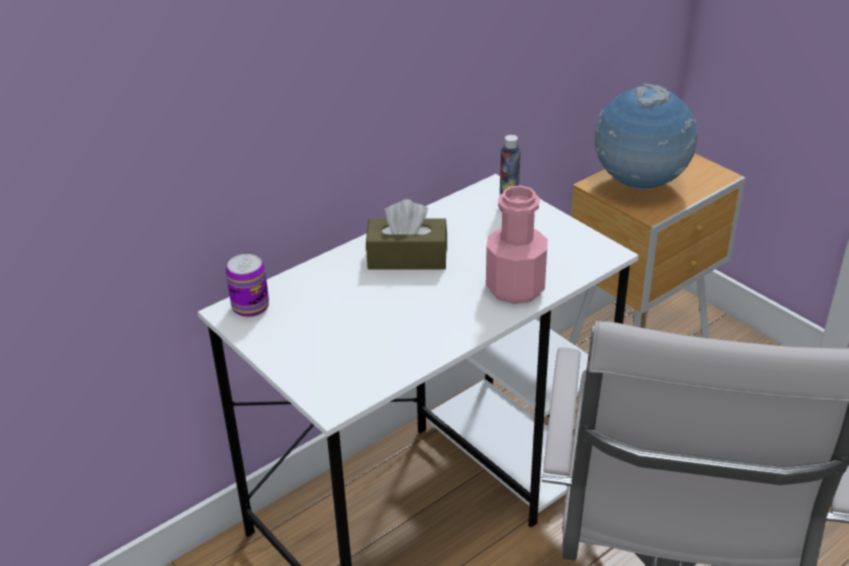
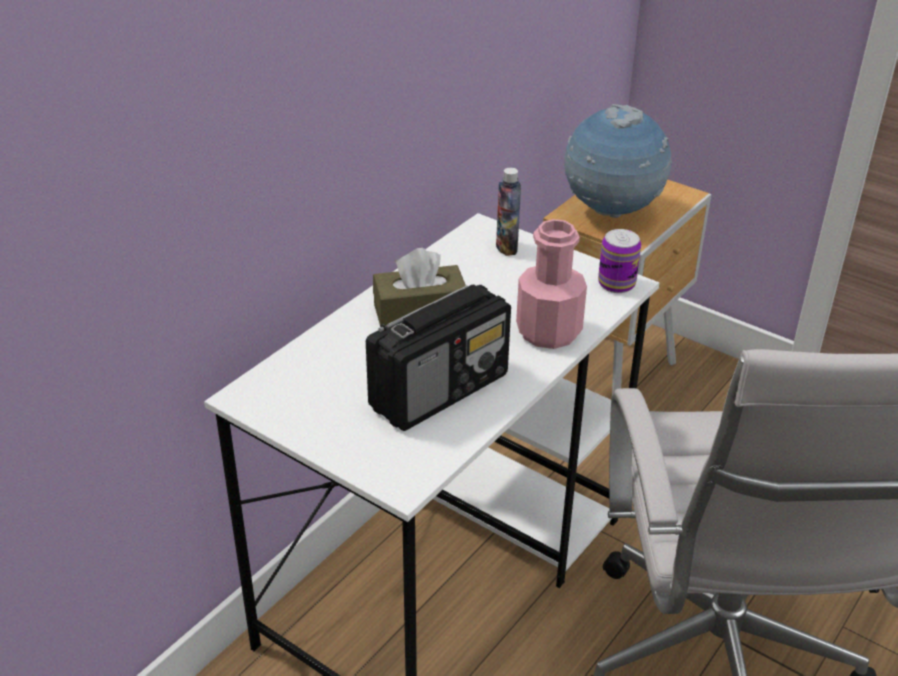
camera: 15 degrees left, 0 degrees up
can [226,254,269,317] -> can moved to [598,229,641,293]
none -> radio [366,284,511,431]

